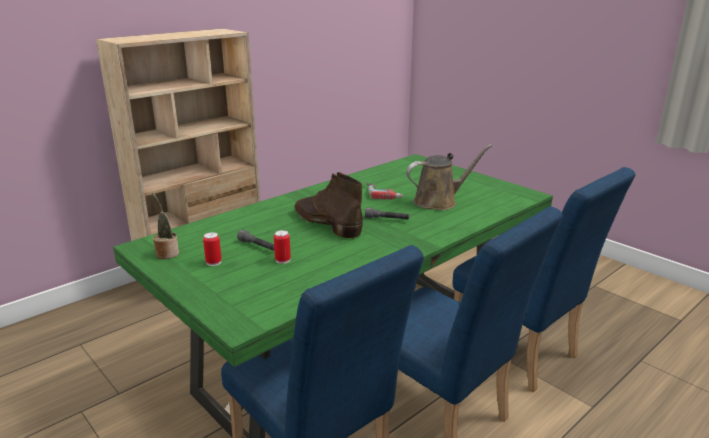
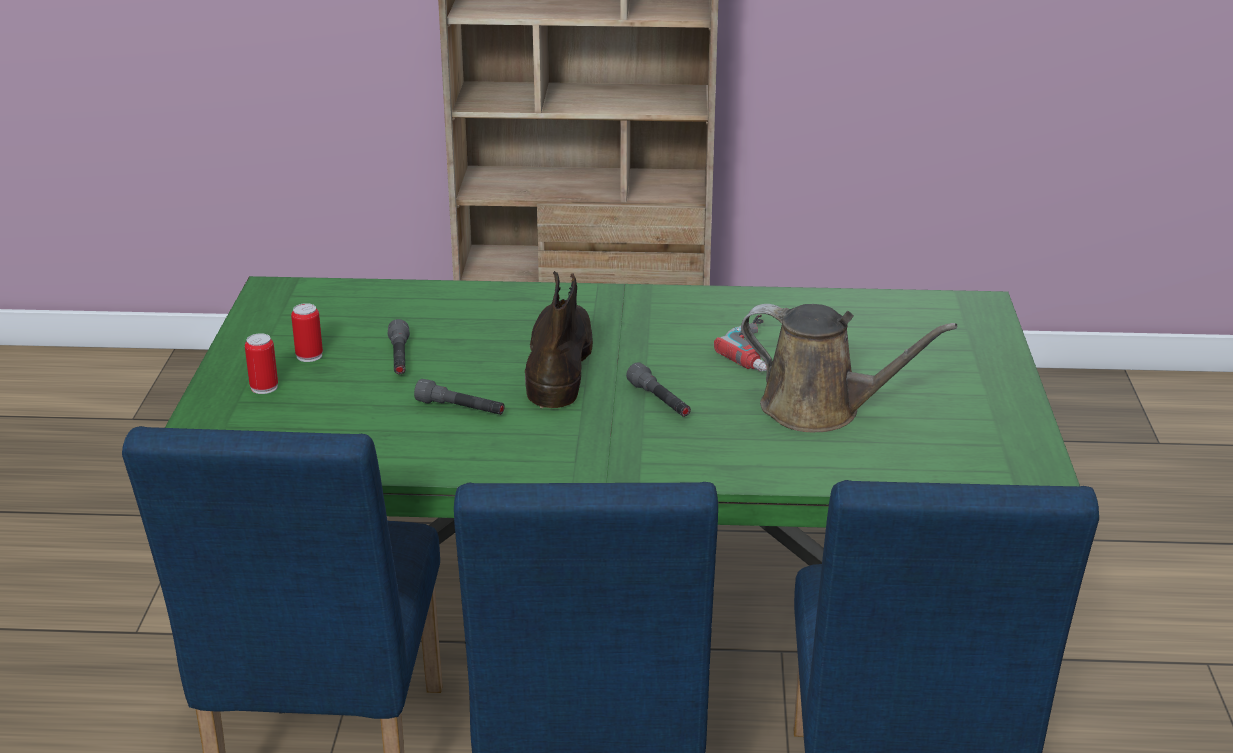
camera: 45 degrees right, 5 degrees up
potted plant [152,193,179,259] -> none
can [274,230,291,264] -> can moved to [245,333,278,394]
none -> grey flashlight [414,379,505,415]

